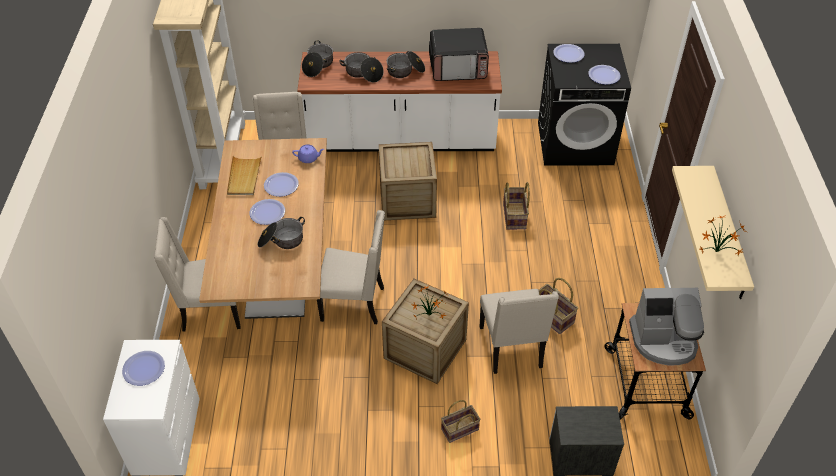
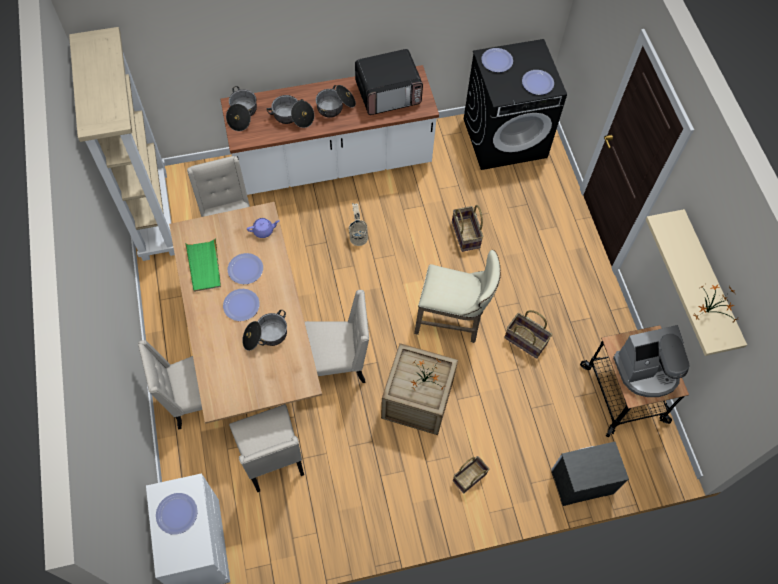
camera: 15 degrees left, 15 degrees up
beige tray [227,156,262,195] -> green tray [185,238,221,292]
crate [379,142,437,220] -> beige bucket [349,203,368,246]
beige chair [480,289,559,374] -> beige chair moved to [229,404,304,492]
none -> beige stool [414,250,501,343]

